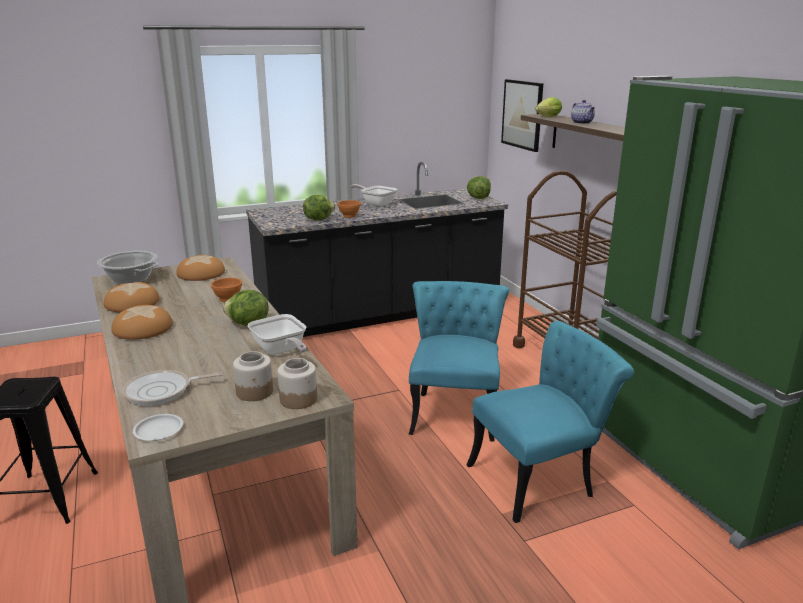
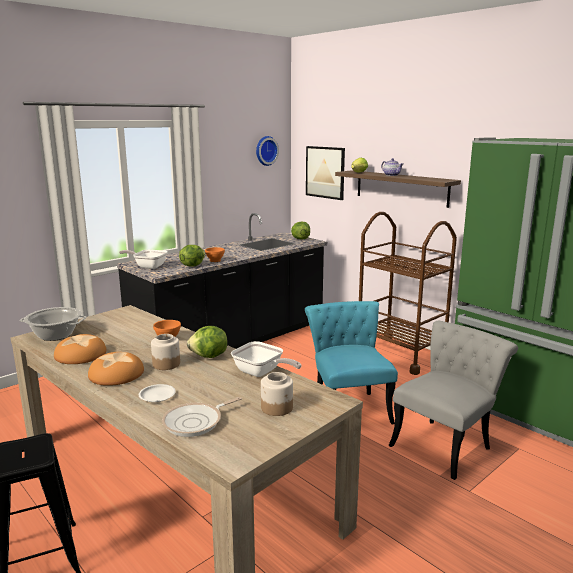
camera: 20 degrees left, 5 degrees down
white plate [133,414,183,441] -> white plate moved to [139,384,176,402]
bread [176,255,225,281] -> none
jar [277,358,317,409] -> jar moved to [151,334,180,370]
frying pan [350,184,397,207] -> frying pan moved to [119,250,168,269]
turquoise chair [466,321,634,523] -> grey chair [388,321,518,480]
none -> wall clock [256,136,279,166]

